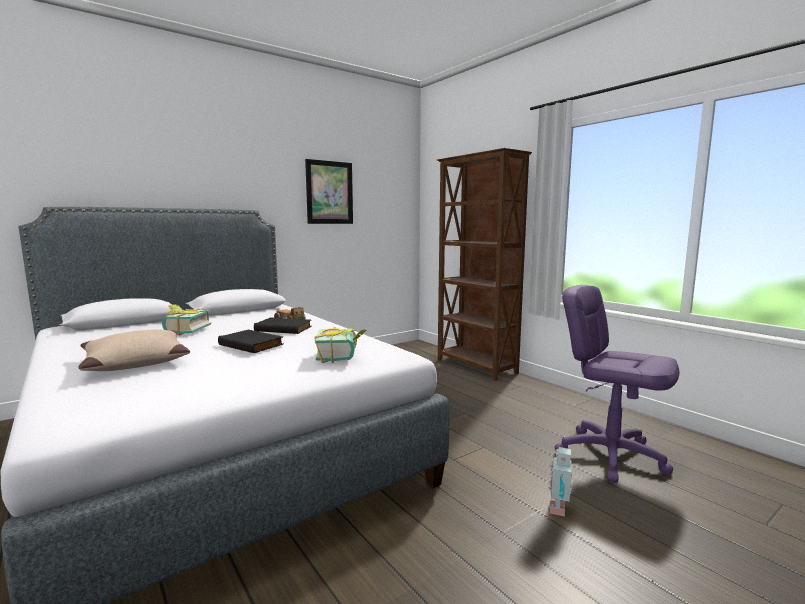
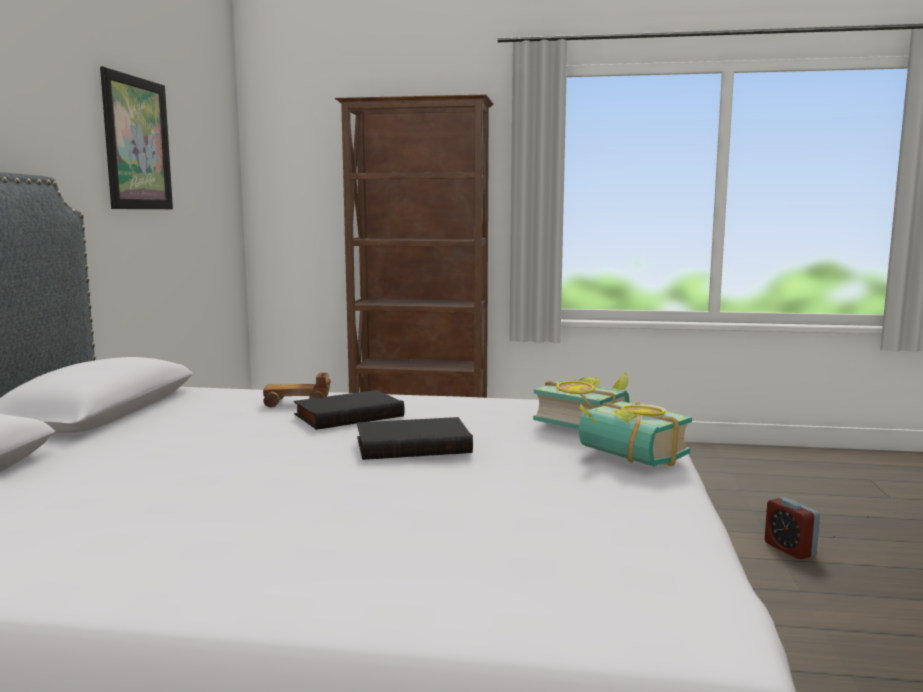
camera: 45 degrees left, 0 degrees up
beige pillow [78,329,190,371] -> none
book [162,304,211,335] -> book moved to [579,401,692,467]
toy robot [548,447,574,516] -> alarm clock [765,497,820,559]
purple office chair [555,285,680,483] -> none

